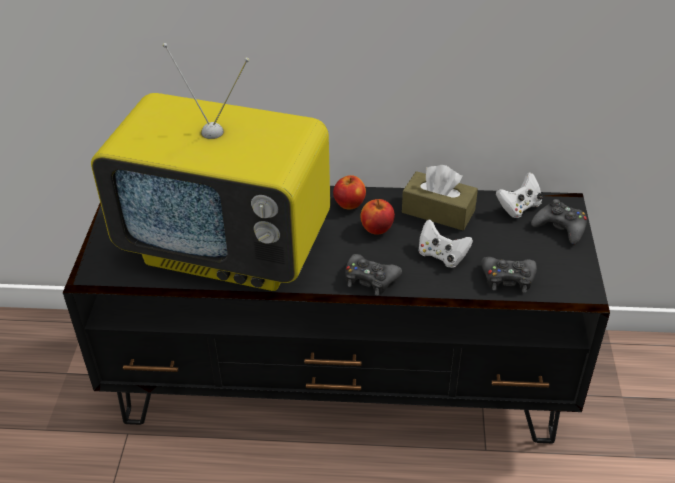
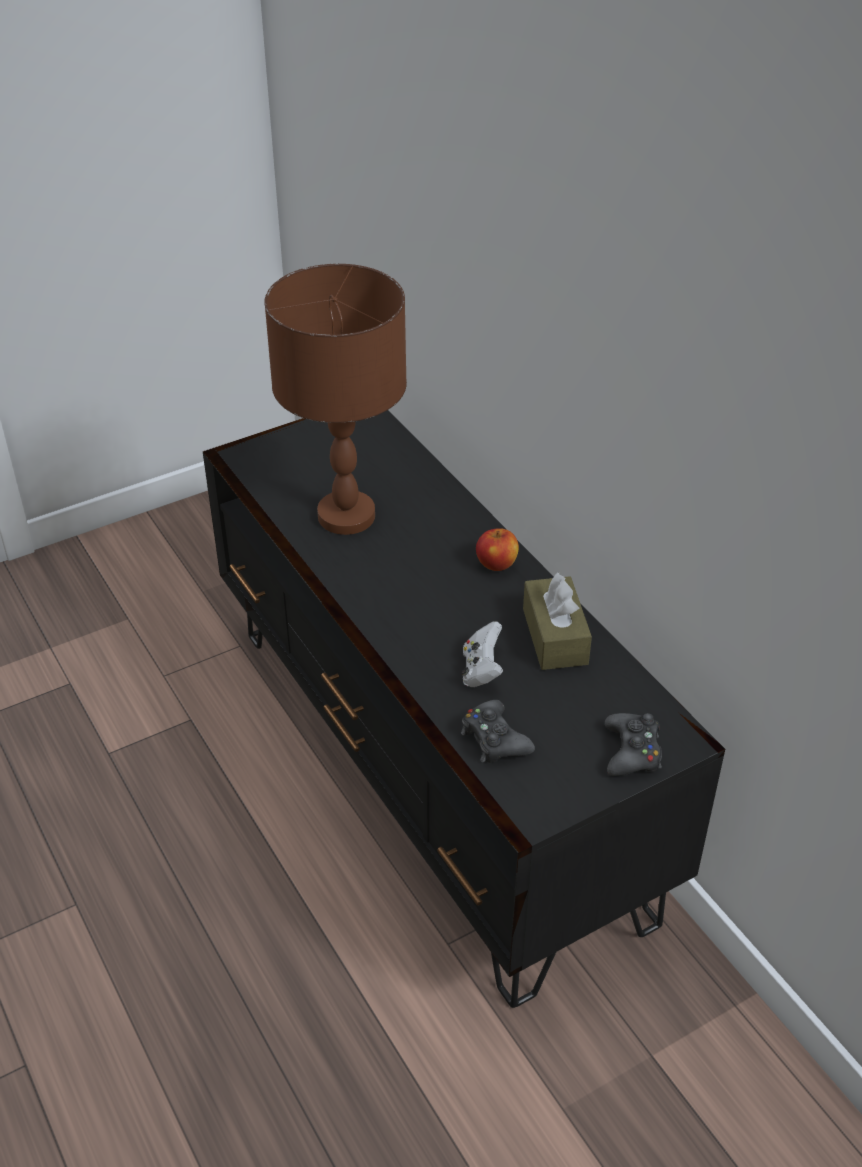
camera: 55 degrees right, 0 degrees up
television [91,43,330,291] -> brown table lamp [264,264,407,535]
black game controller [345,254,402,296] -> none
apple [361,199,395,234] -> none
white game controller [496,172,543,218] -> none

